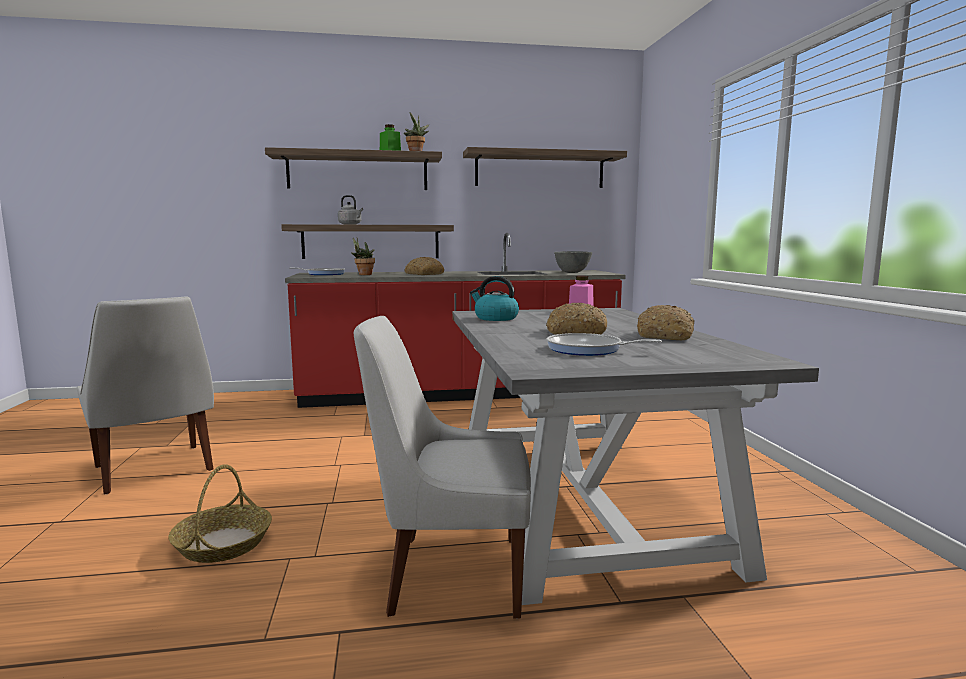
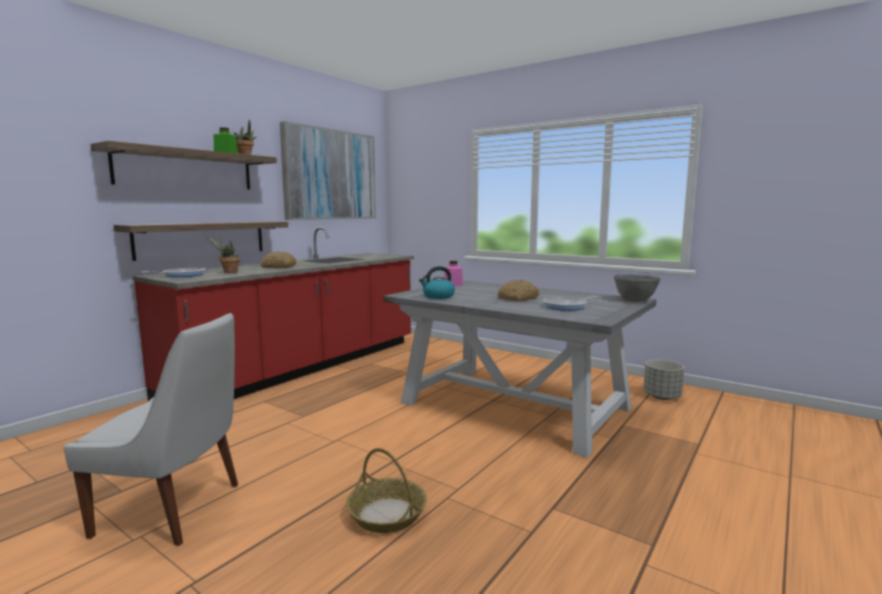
camera: 45 degrees left, 0 degrees up
grey kettle [338,195,363,225] -> none
white chair [354,316,531,619] -> none
shelf [463,147,627,188] -> picture [280,121,376,220]
grey bowl [554,251,592,273] -> grey bowl moved to [614,274,661,302]
bread [637,305,695,340] -> none
none -> grey planter [643,360,684,400]

